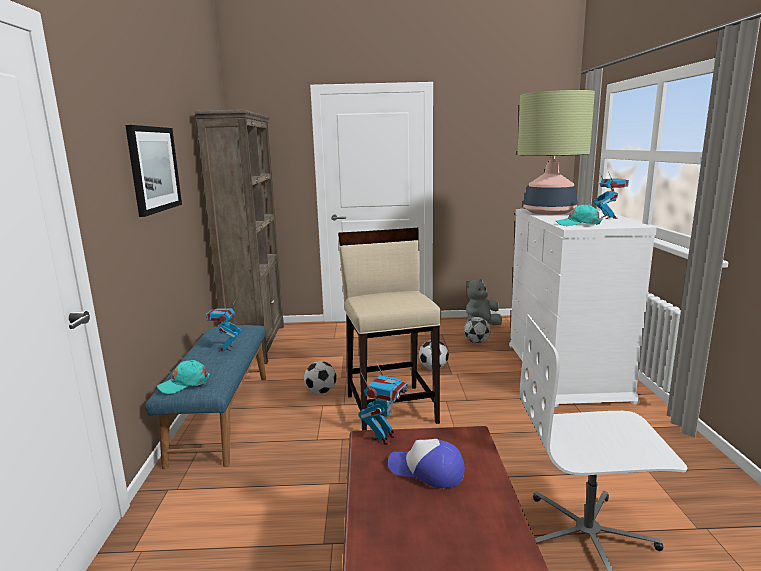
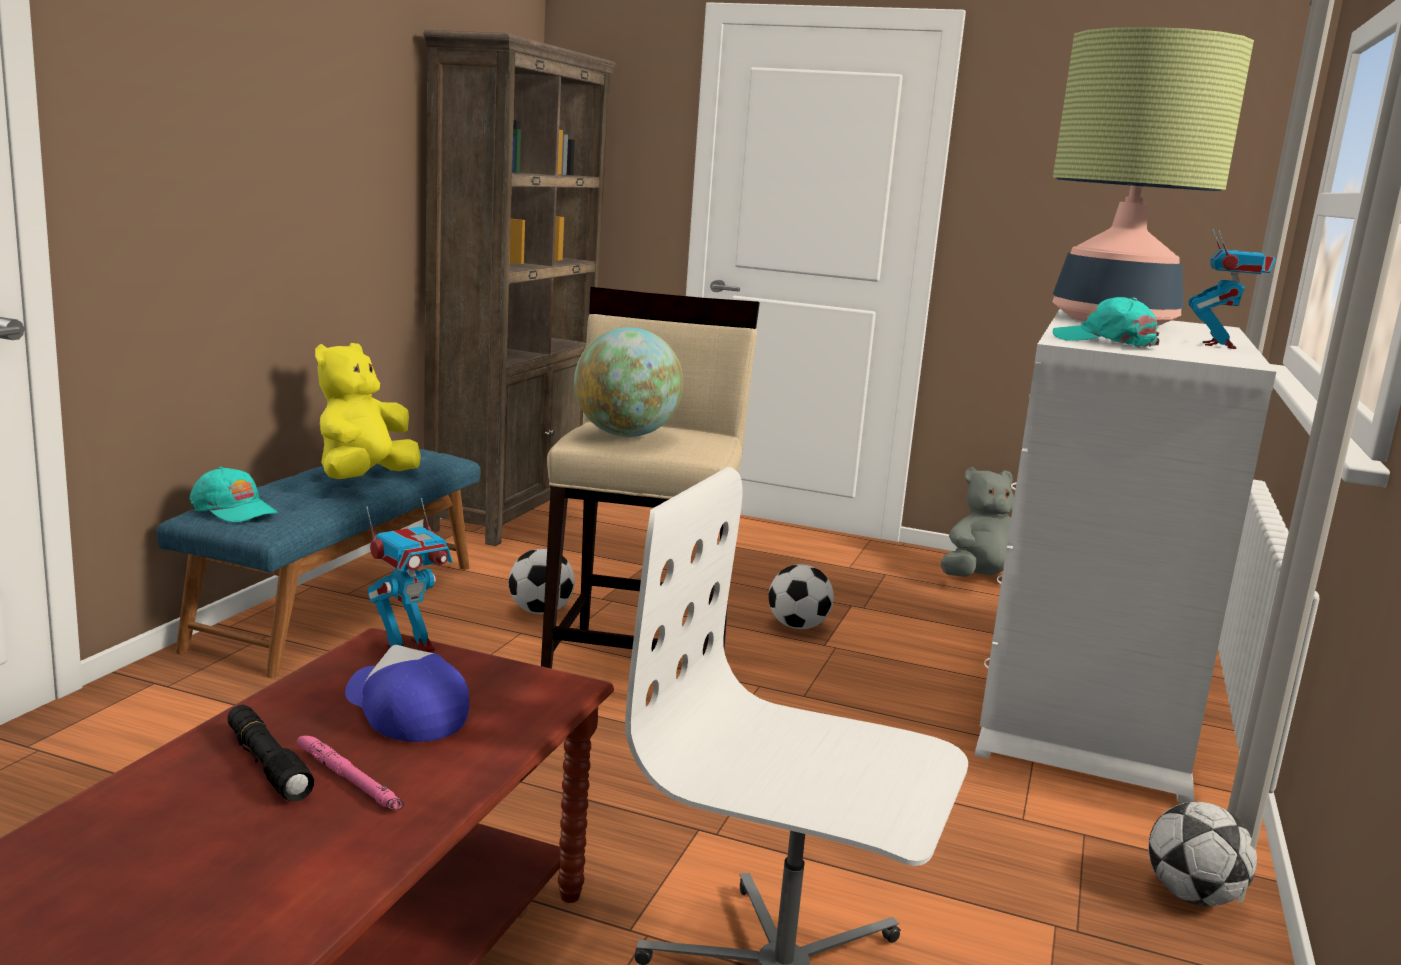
camera: 20 degrees right, 0 degrees up
picture [125,125,182,217] -> none
turquoise cap [157,360,210,394] -> turquoise cap turned 135 degrees counterclockwise [190,467,278,523]
toy robot [206,301,242,352] -> yellow plush toy [315,343,421,479]
football [464,317,491,343] -> football moved to [1148,801,1257,906]
none -> black flashlight [227,705,314,801]
none -> pink flashlight [297,736,404,810]
none -> globe [574,327,683,437]

